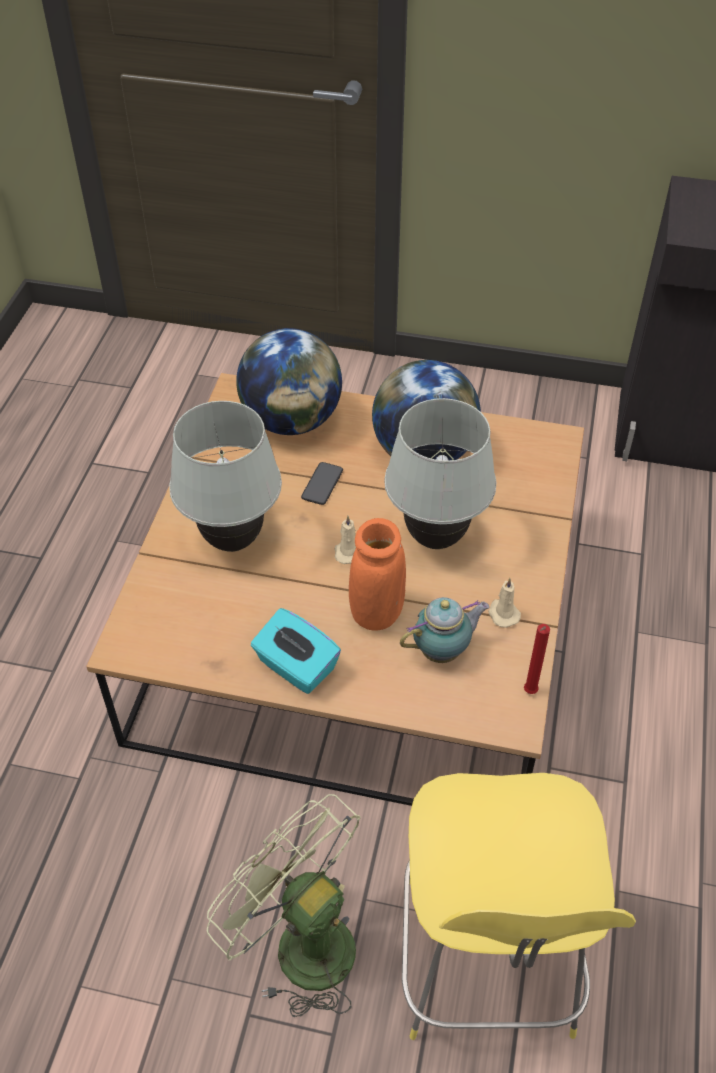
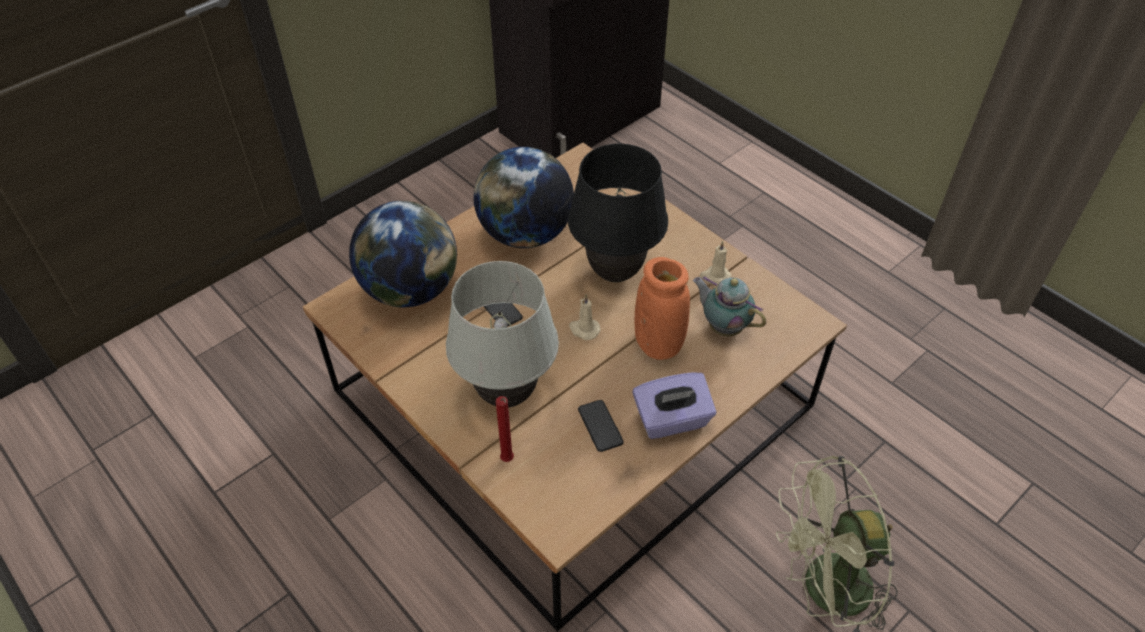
camera: 55 degrees left, 0 degrees up
turquoise tissue box [250,608,341,694] -> purple tissue box [632,373,716,439]
white table lamp [384,398,496,549] -> black table lamp [568,144,668,282]
teapot [400,597,489,663] -> teapot turned 60 degrees counterclockwise [693,276,766,336]
yellow stool [402,773,636,1040] -> none
red candle [524,624,550,694] -> red candle moved to [496,396,514,462]
none -> phone [578,400,624,452]

